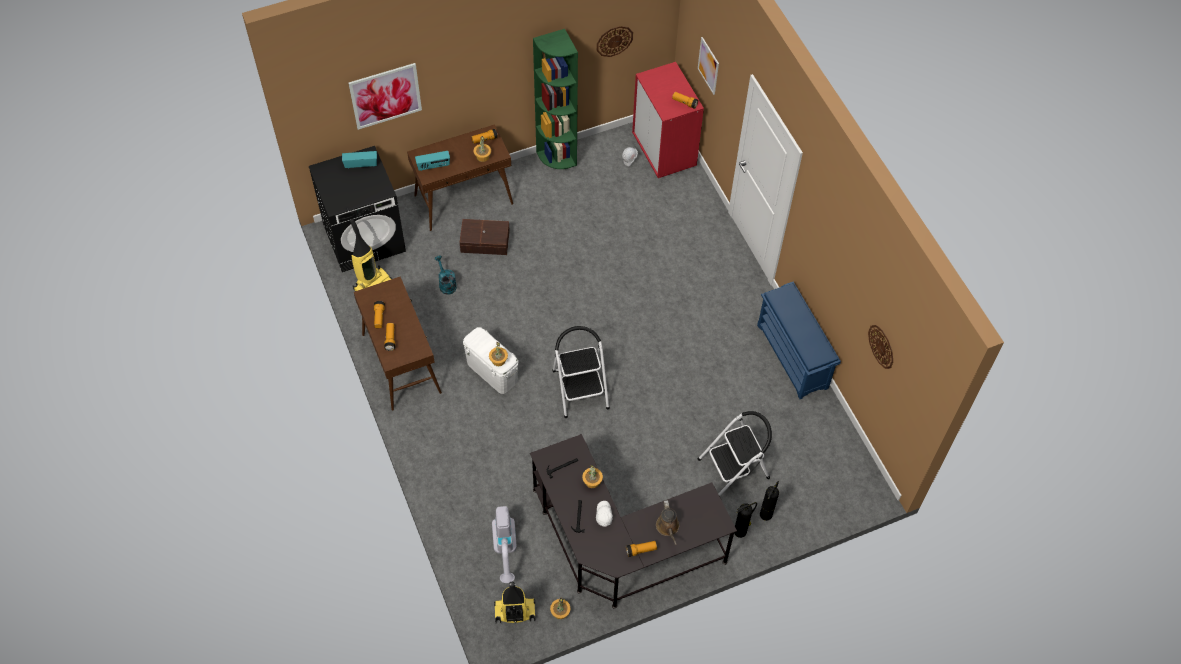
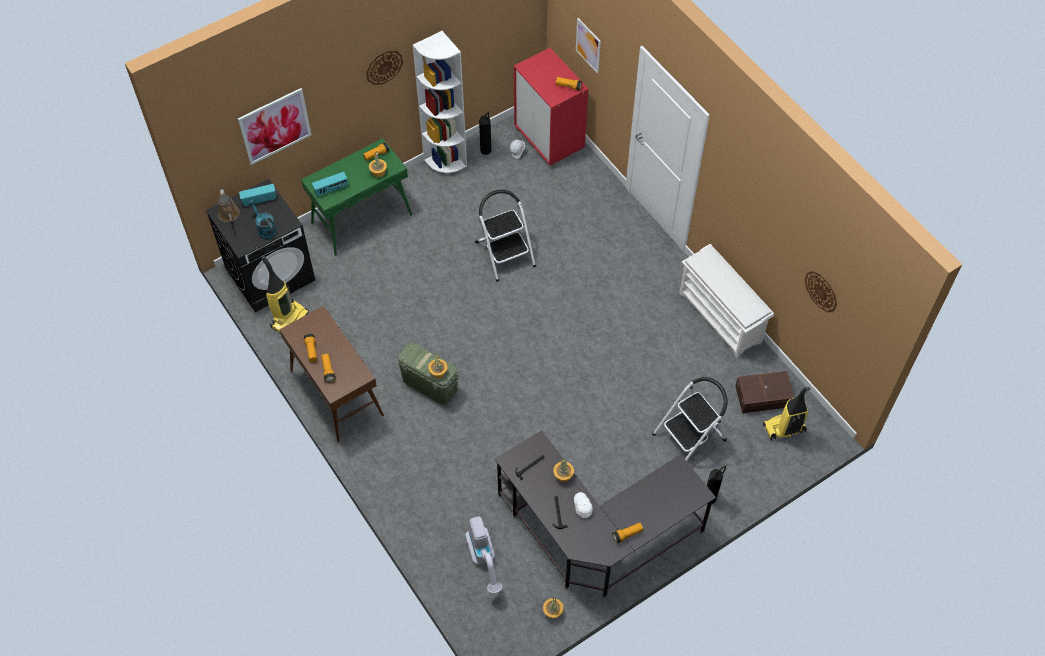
camera: 10 degrees left, 0 degrees up
brown console table [407,124,513,231] -> green console table [301,138,412,256]
turquoise watering can [435,256,457,295] -> turquoise watering can moved to [248,200,277,240]
brown storage box [459,219,510,255] -> brown storage box moved to [735,371,795,413]
white storage box [463,327,518,394] -> green storage box [397,343,459,405]
vacuum cleaner [494,582,535,623] -> vacuum cleaner moved to [763,387,810,441]
green bookcase [533,29,578,169] -> white bookcase [413,31,467,173]
step ladder [552,326,610,418] -> step ladder moved to [475,190,536,281]
wall clock [597,26,633,57] -> wall clock moved to [366,51,403,85]
brown watering can [656,500,680,545] -> brown watering can moved to [218,189,240,222]
blue shoe rack [757,282,841,399] -> white shoe rack [679,244,774,358]
fire extinguisher [760,481,779,521] -> fire extinguisher moved to [479,111,491,155]

